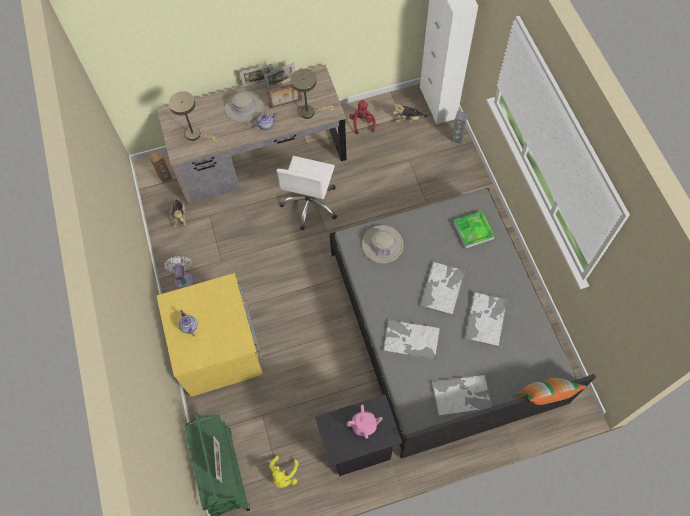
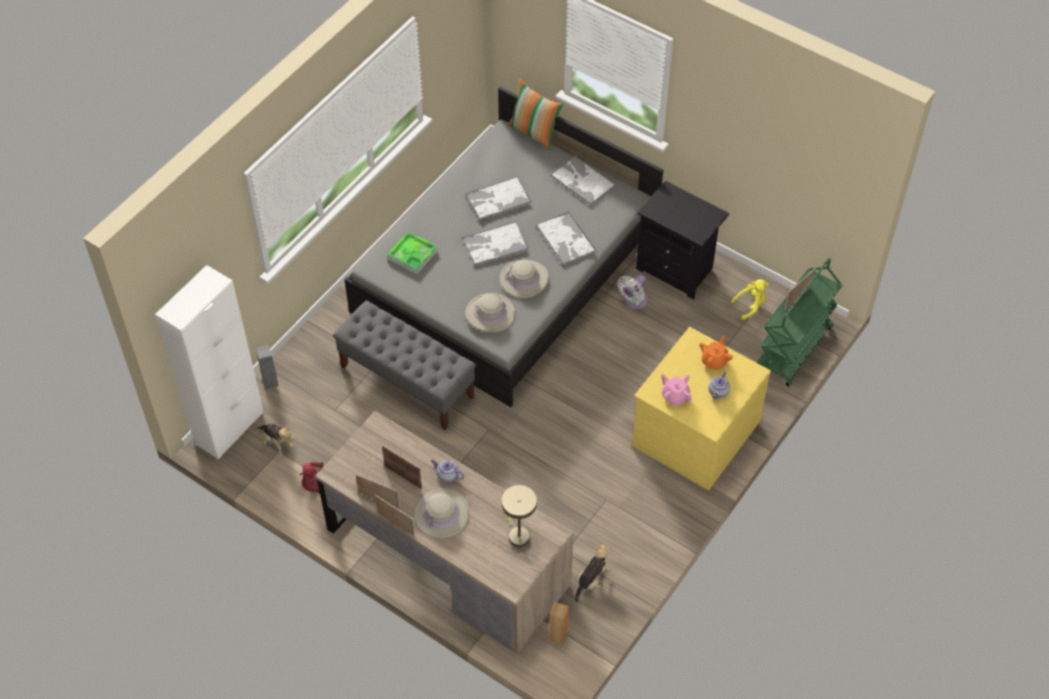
camera: 130 degrees left, 10 degrees down
white fan [164,256,194,289] -> white fan moved to [617,274,648,310]
white office chair [276,156,337,230] -> none
beige table lamp [291,69,333,119] -> none
pink teapot [346,405,383,439] -> pink teapot moved to [661,374,692,406]
none -> grey bench [333,300,476,430]
none -> beige hat [500,260,549,298]
none -> orange teapot [699,336,733,370]

